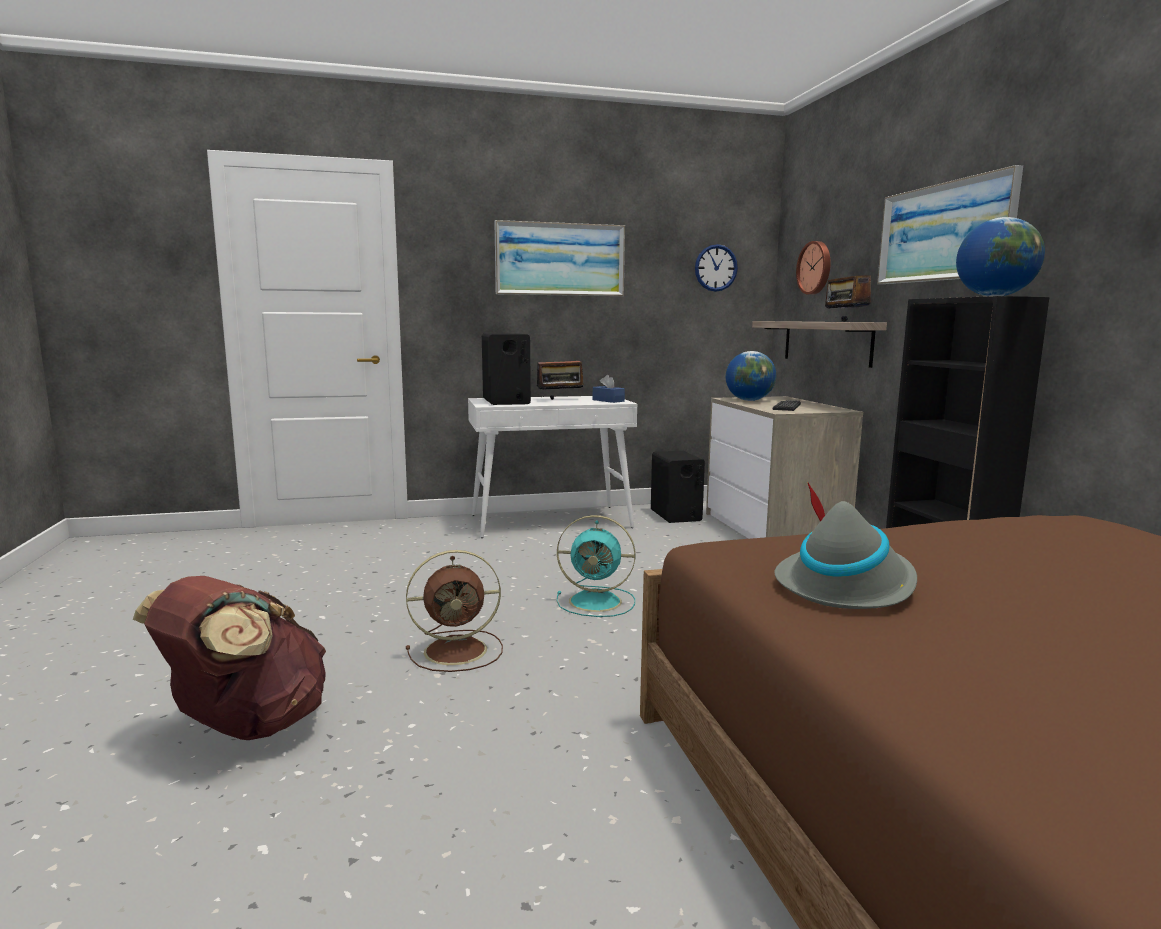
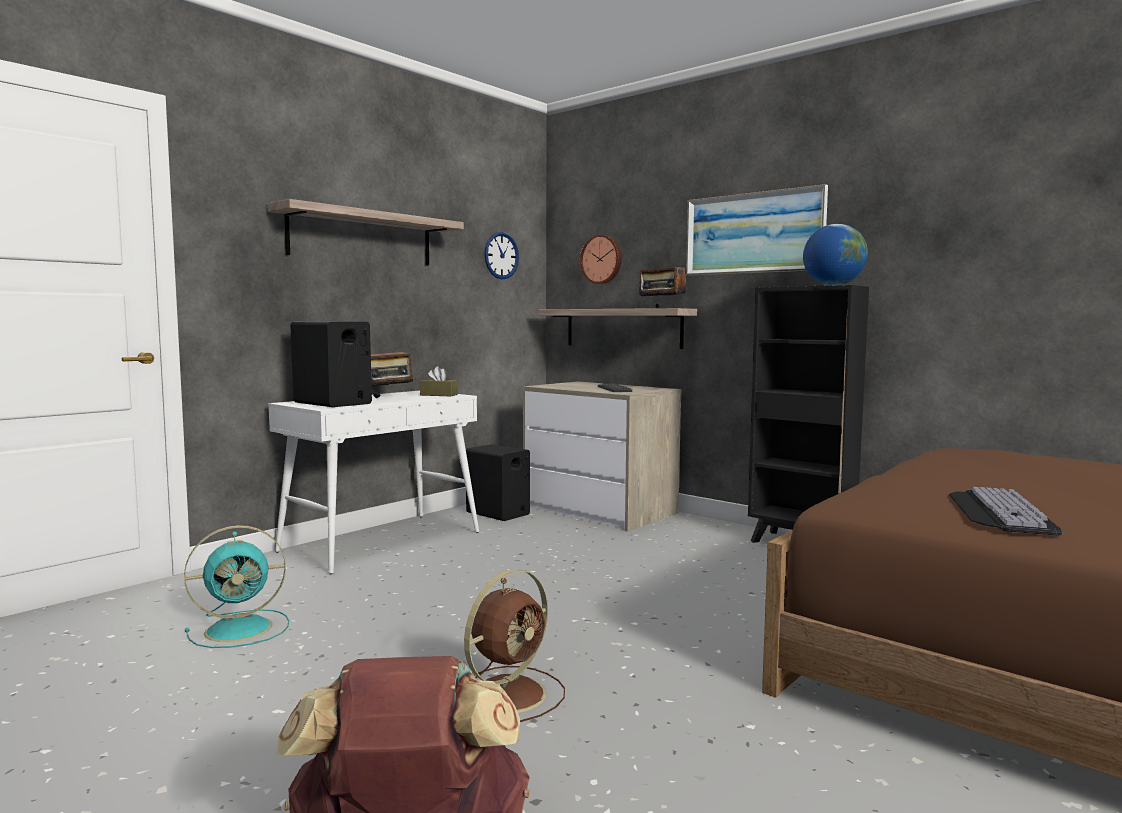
camera: 35 degrees left, 5 degrees down
picture [494,220,625,296] -> shelf [267,199,464,265]
turquoise fan [557,515,636,617] -> turquoise fan moved to [184,525,289,648]
blue tissue box [593,375,625,403] -> brown tissue box [420,366,458,396]
globe [726,351,776,401] -> none
grey hat [775,482,917,609] -> keyboard [949,487,1063,535]

